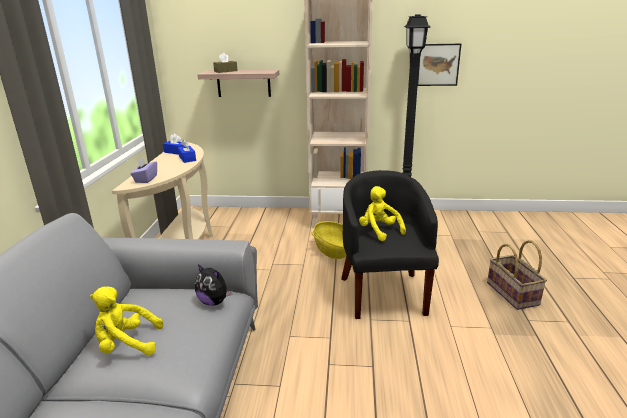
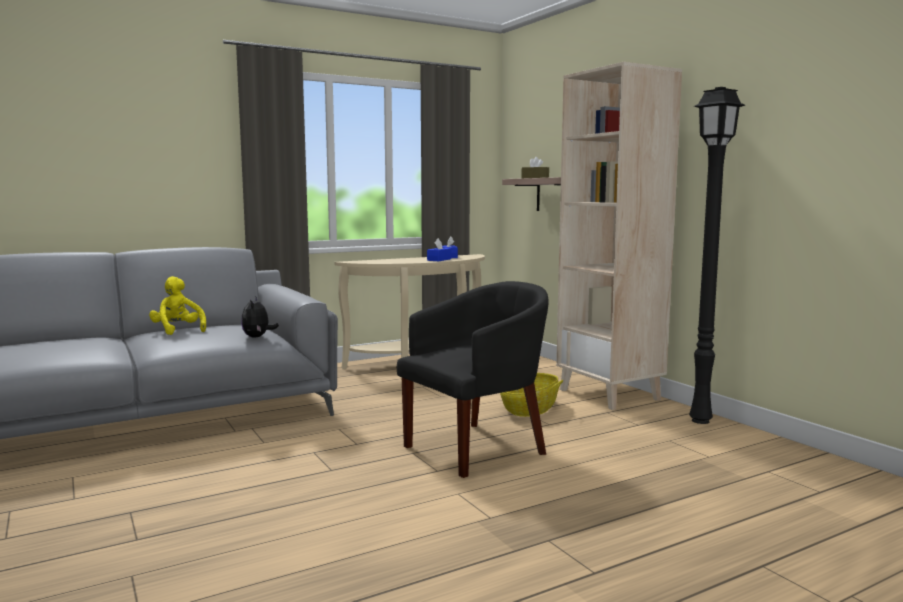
camera: 55 degrees right, 15 degrees down
purple tissue box [130,157,157,183] -> none
yellow plush toy [359,186,406,241] -> none
picture [418,44,461,86] -> none
basket [487,240,547,310] -> none

